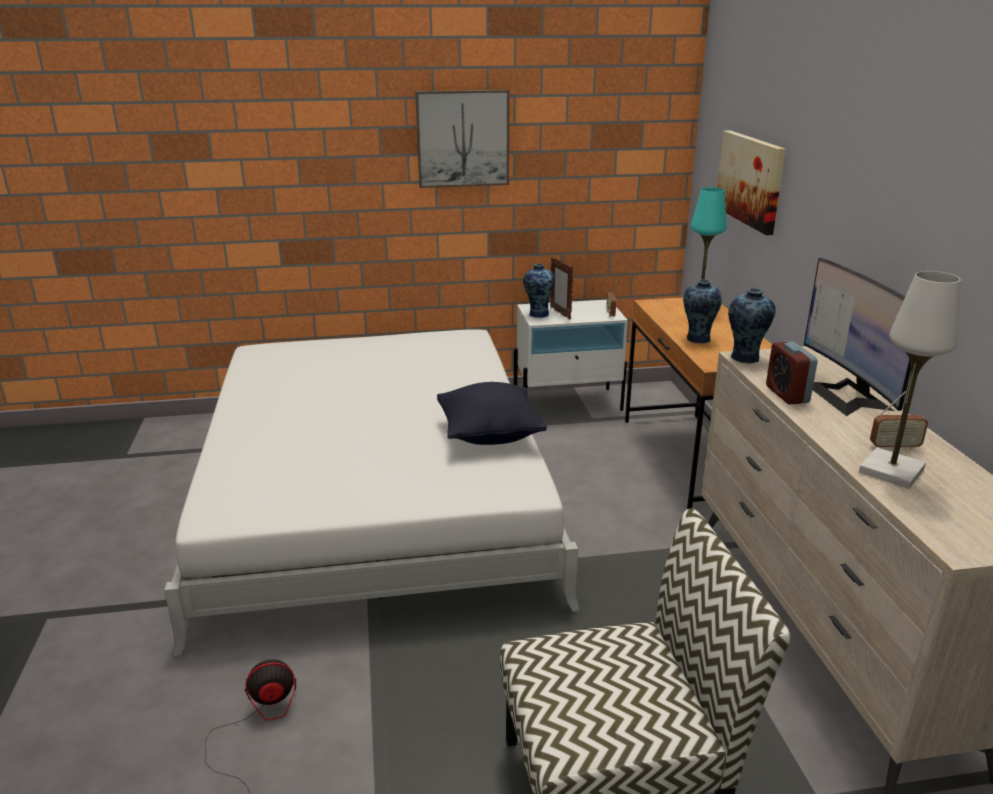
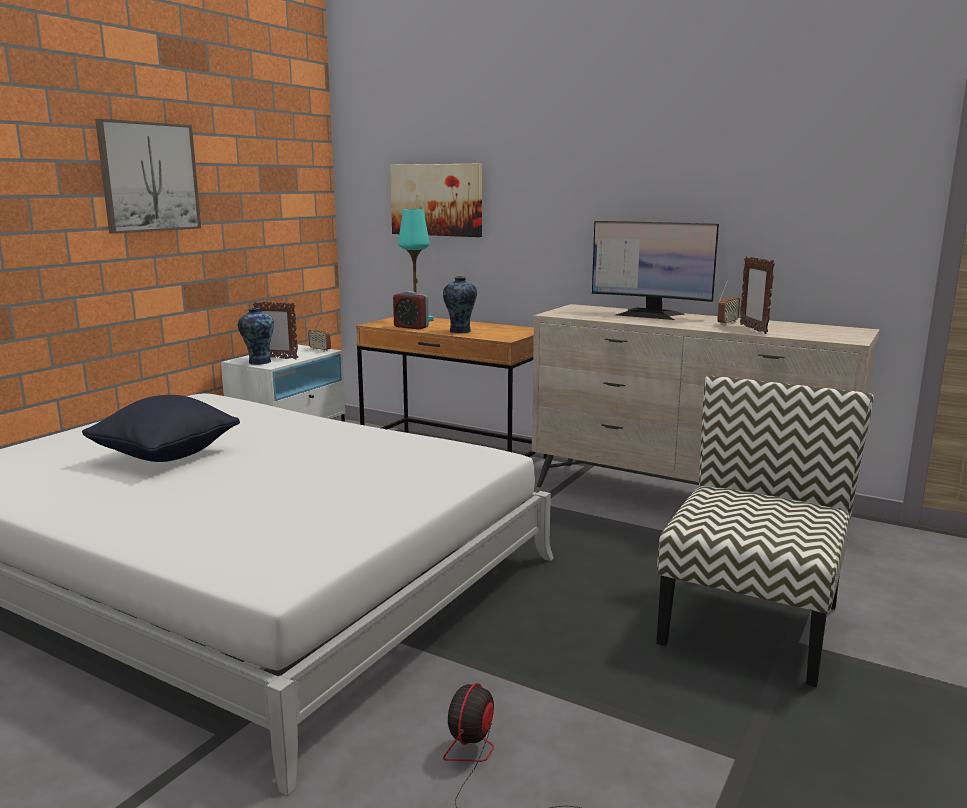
camera: 50 degrees left, 10 degrees down
black pillow [437,382,547,445] -> black pillow moved to [82,395,240,462]
vase [728,288,776,364] -> none
alarm clock [766,341,818,404] -> alarm clock moved to [393,291,429,329]
white table lamp [859,271,961,489] -> picture frame [740,256,775,334]

